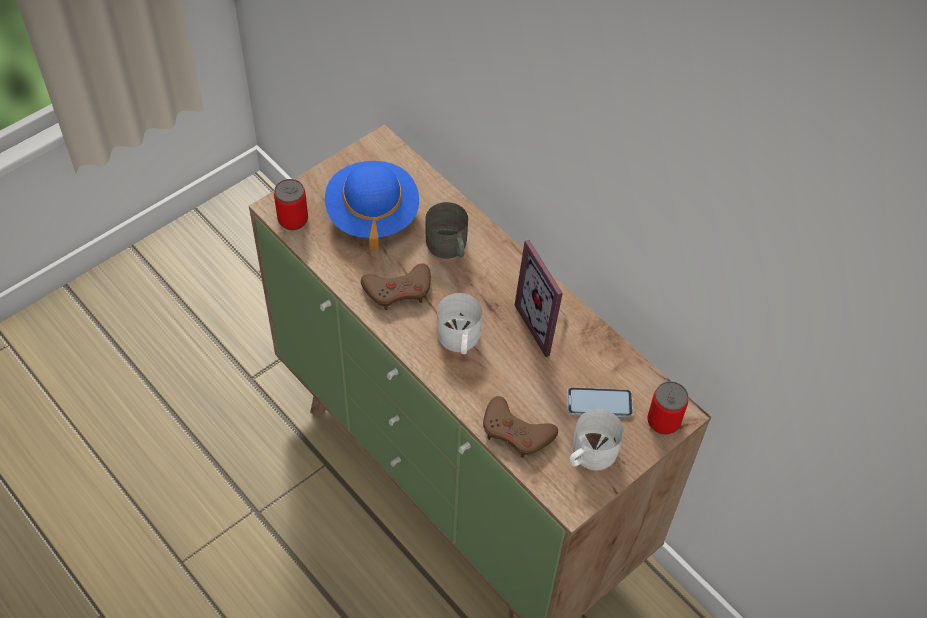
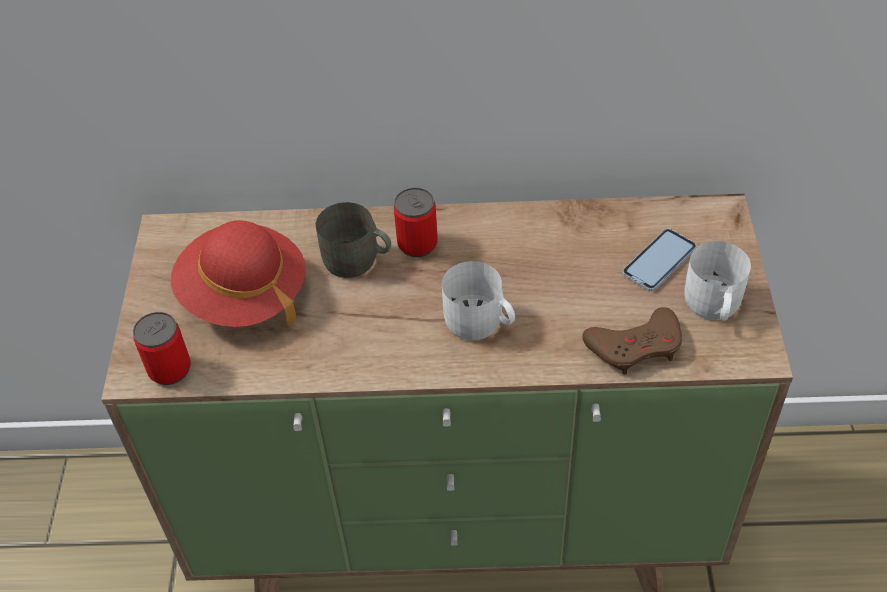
camera: 45 degrees left, 5 degrees down
blue hat [325,161,419,252] -> red hat [171,220,306,327]
brown game controller [361,263,431,310] -> none
picture frame [515,240,568,357] -> none
can [647,381,689,435] -> can moved to [394,188,438,257]

